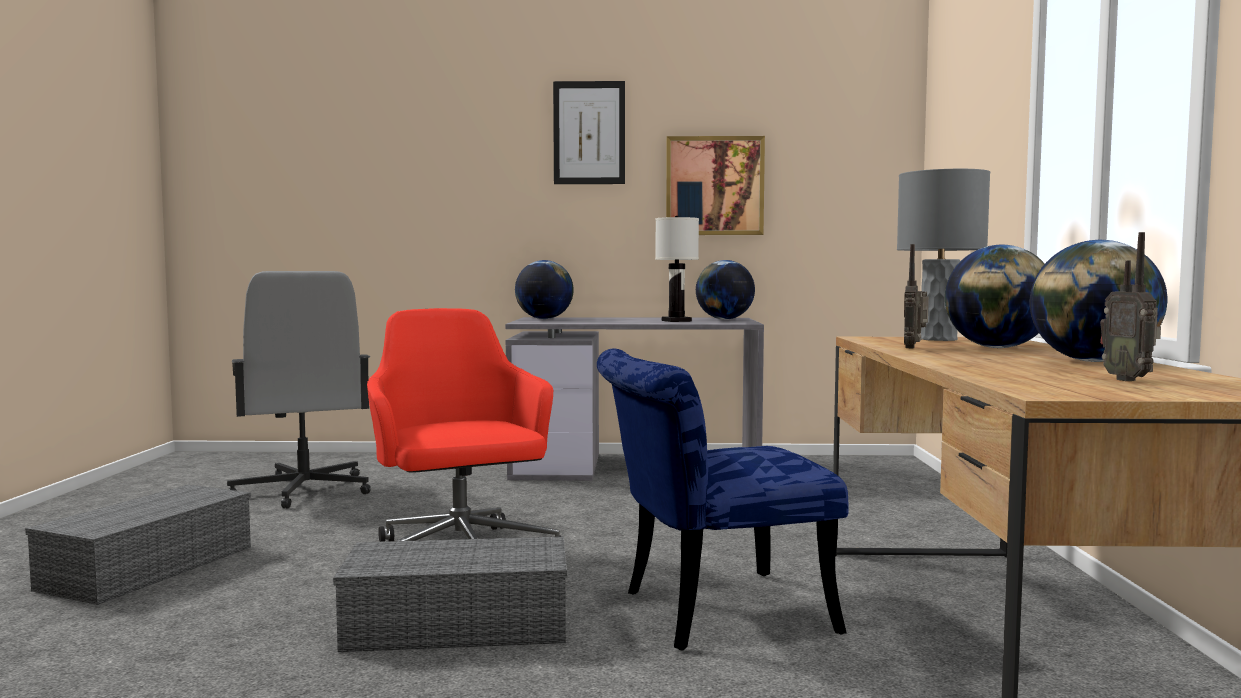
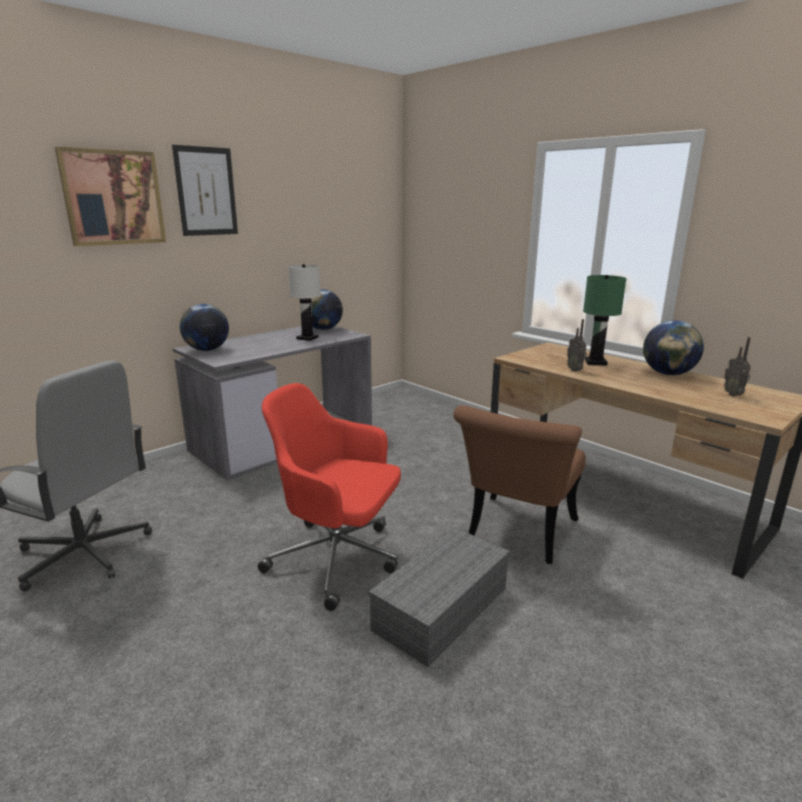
camera: 45 degrees left, 15 degrees up
grey storage box [25,485,251,605] -> none
blue chair [597,348,849,650] -> brown chair [453,405,586,564]
picture [666,136,765,235] -> picture moved to [55,147,166,246]
grey table lamp [897,169,990,341] -> none
globe [945,244,1045,348] -> green table lamp [583,275,627,366]
radio [1100,232,1161,381] -> radio turned 45 degrees clockwise [724,337,751,396]

